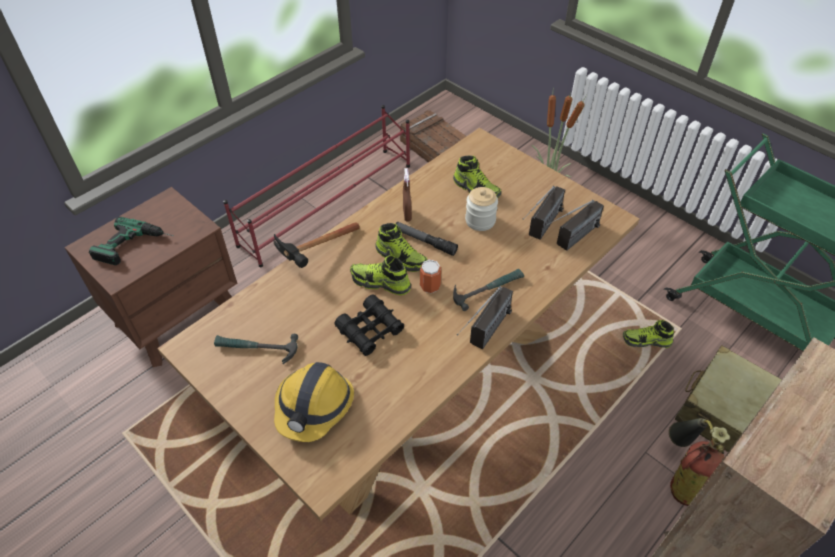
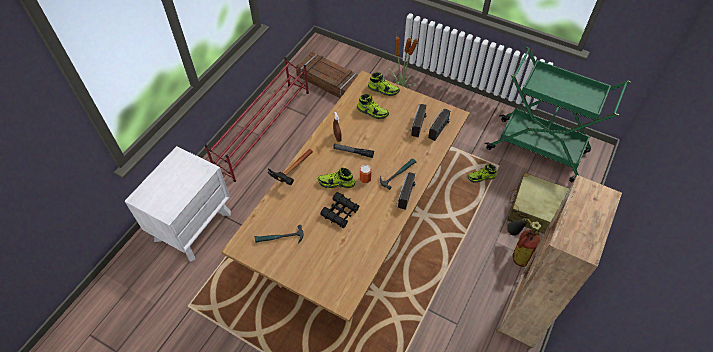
camera: 15 degrees left, 5 degrees up
brown nightstand [64,187,237,367] -> white nightstand [125,146,231,262]
power drill [89,217,173,265] -> none
hard hat [274,362,354,442] -> none
shoe [376,223,428,272] -> shoe moved to [368,72,400,96]
jar [465,187,498,231] -> none

